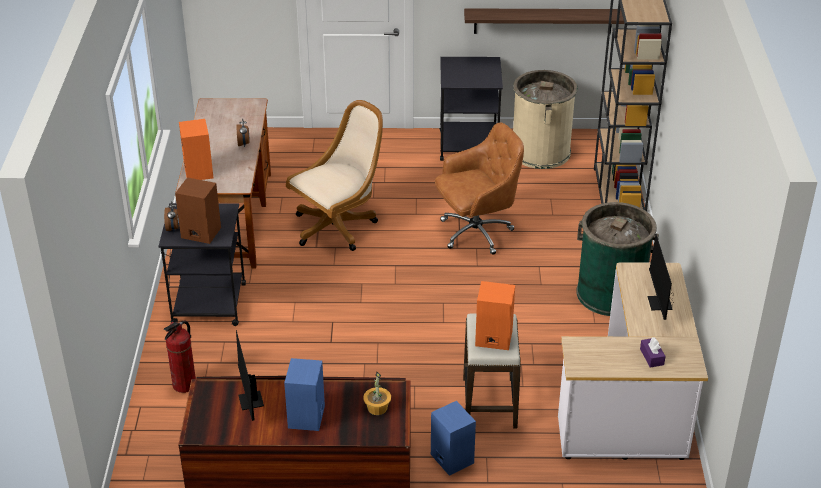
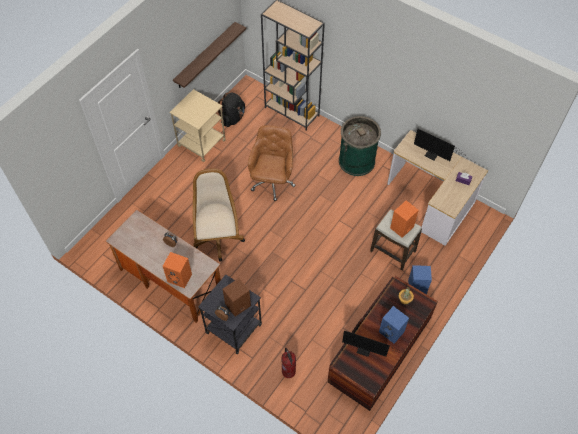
camera: 55 degrees left, 20 degrees up
black cart [440,57,503,161] -> beige cart [169,89,226,162]
beige trash can [513,70,578,169] -> black backpack [218,93,245,127]

